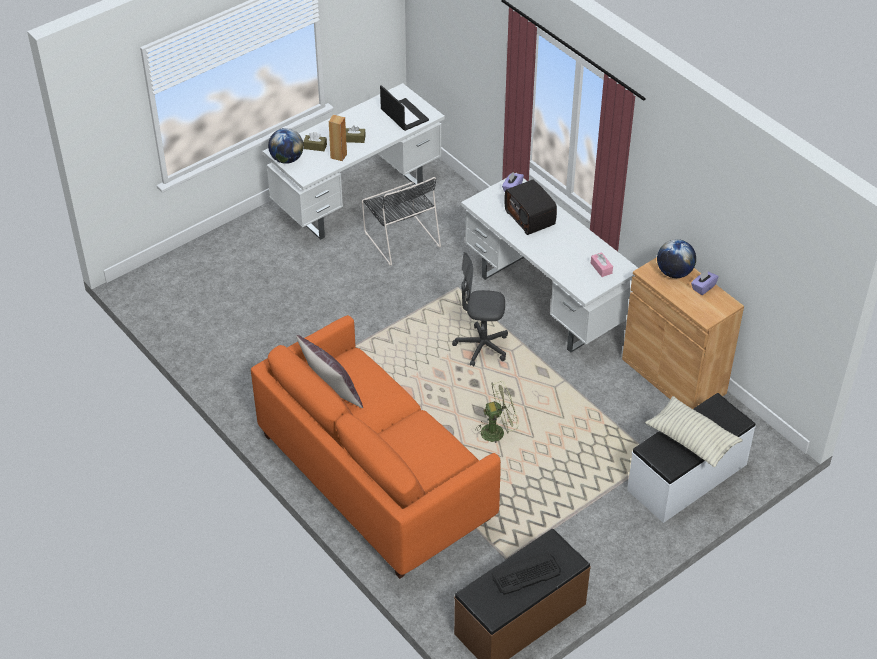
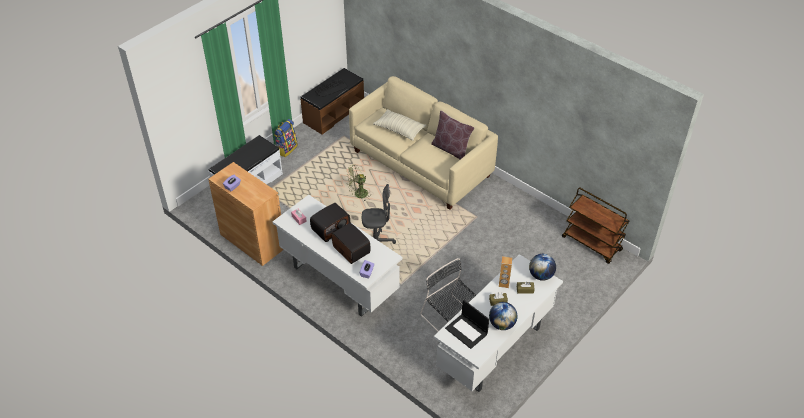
camera: 170 degrees right, 0 degrees up
orange sofa [251,315,501,579] -> beige sofa [349,76,498,210]
pillow [645,396,742,467] -> pillow moved to [373,109,426,141]
globe [657,239,696,278] -> globe moved to [489,302,517,330]
none -> backpack [274,119,298,157]
none -> radio [310,203,350,242]
none -> brown cart [562,188,629,264]

